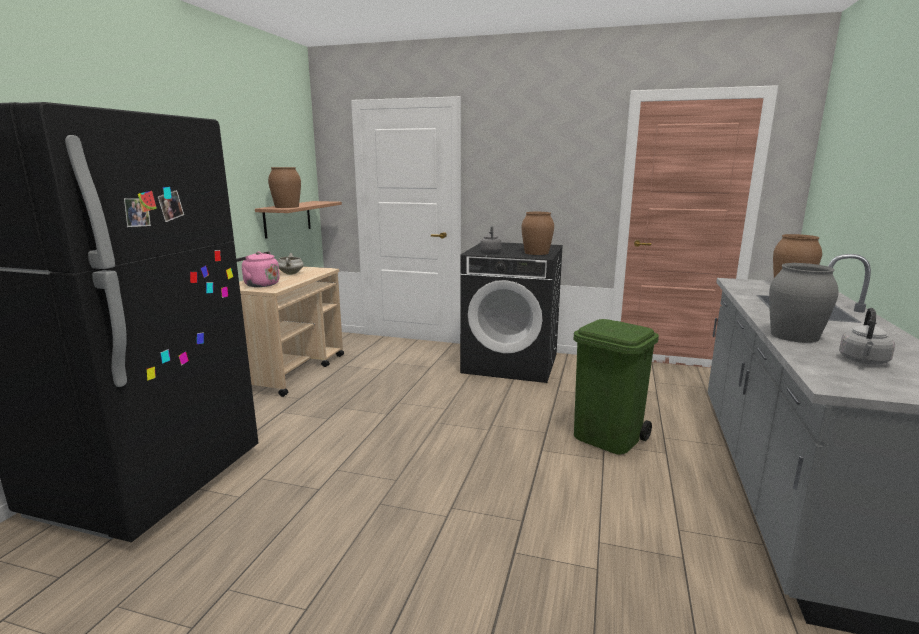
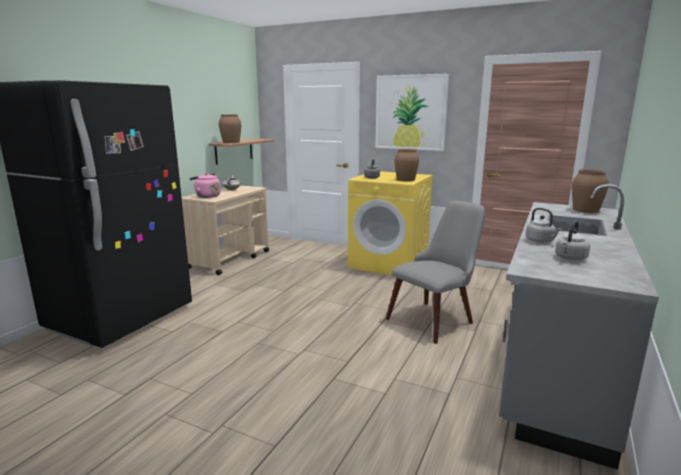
camera: 10 degrees right, 0 degrees up
black washing machine [460,243,563,383] -> yellow washing machine [348,171,433,276]
green trash can [574,319,659,455] -> grey chair [386,201,485,344]
grey vase [769,263,839,343] -> grey kettle [526,208,562,243]
none -> picture [375,73,449,151]

